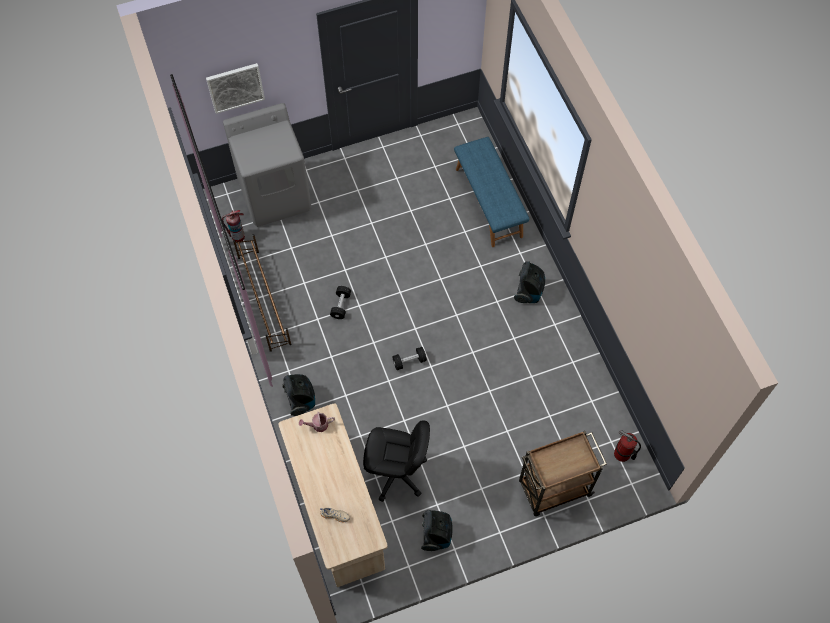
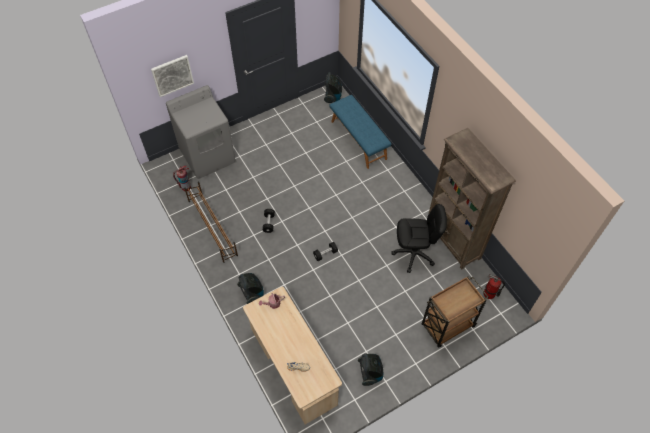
camera: 10 degrees left, 5 degrees down
black office chair [363,420,430,502] -> black office chair moved to [391,204,447,273]
vacuum cleaner [514,261,545,303] -> vacuum cleaner moved to [324,72,342,103]
none -> brown bookcase [428,128,516,269]

